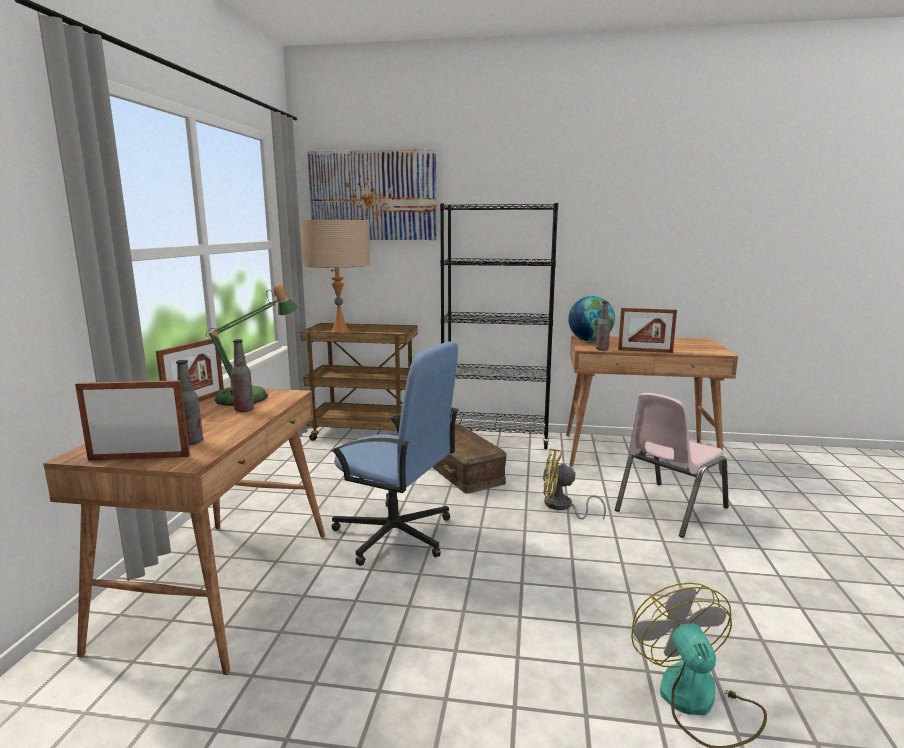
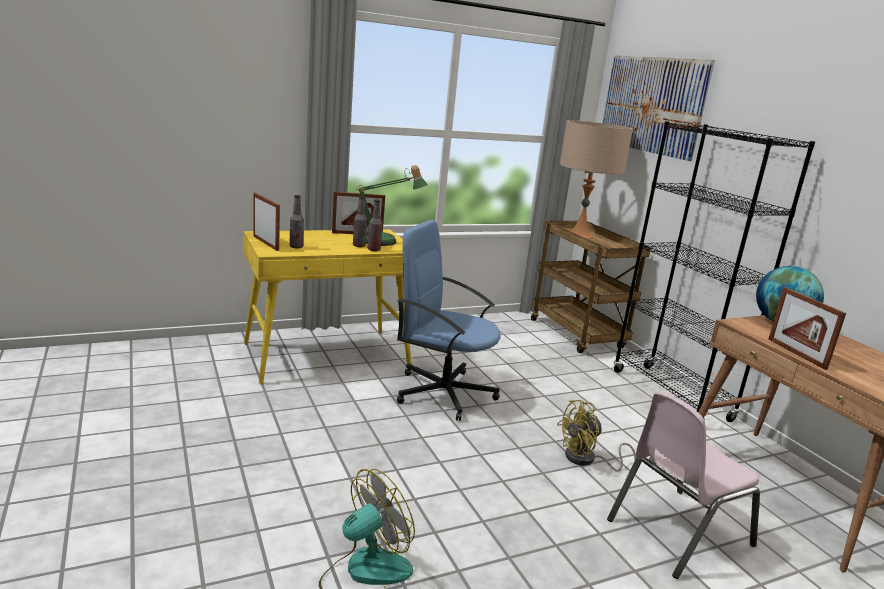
camera: 55 degrees right, 5 degrees up
brown desk [43,387,325,675] -> yellow desk [243,229,411,384]
blue office chair [331,341,459,566] -> blue office chair turned 120 degrees clockwise [397,220,501,421]
brown storage box [432,424,507,494] -> none
yellow fan [543,449,606,520] -> yellow fan turned 90 degrees counterclockwise [557,400,636,471]
bottle [596,301,610,351] -> bottle moved to [367,199,382,251]
pink chair [615,393,729,538] -> pink chair turned 45 degrees counterclockwise [607,392,760,579]

